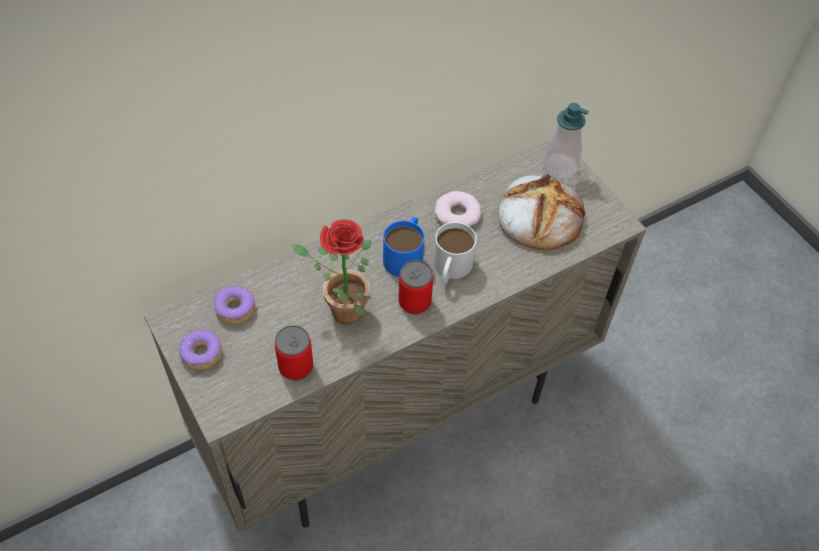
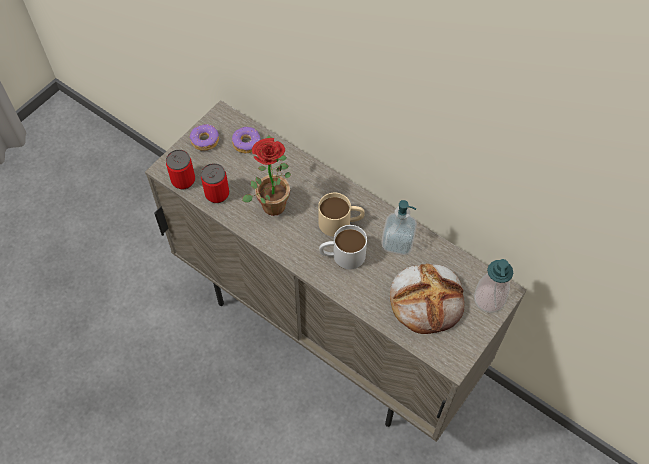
camera: 70 degrees right, 5 degrees up
blue mug [383,217,425,277] -> beige mug [318,193,365,237]
can [398,260,433,314] -> can moved to [166,150,195,190]
donut [435,191,481,227] -> soap dispenser [381,200,417,256]

